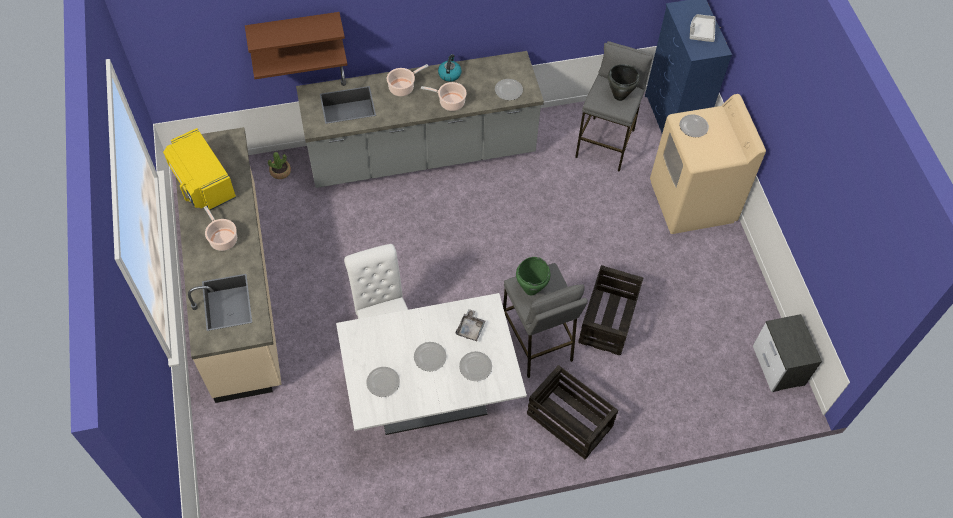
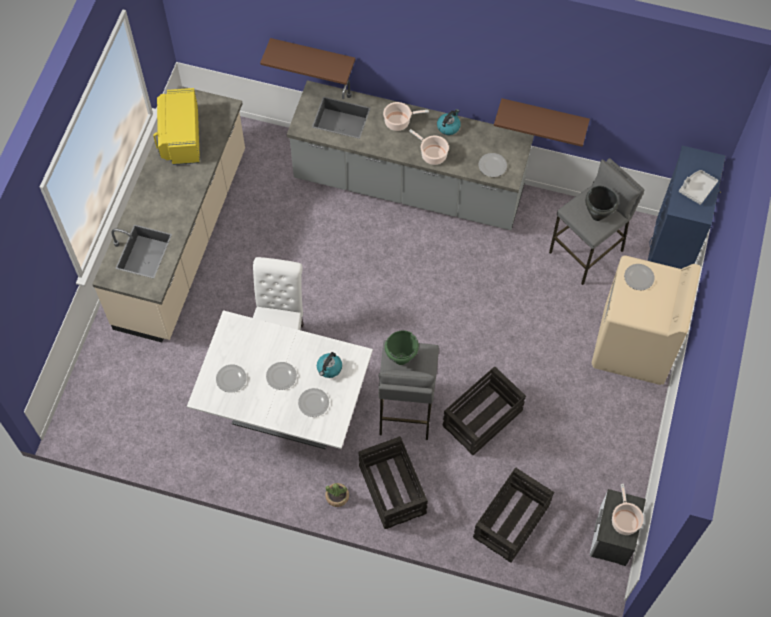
camera: 30 degrees right, 5 degrees up
cooking pot [204,206,237,251] -> cooking pot moved to [612,484,644,535]
brown shelf [245,12,345,53] -> brown shelf moved to [494,98,590,147]
potted plant [268,152,291,179] -> potted plant moved to [325,483,349,507]
grey tray [455,309,485,341] -> kettle [317,352,342,378]
none -> crate [473,467,554,563]

